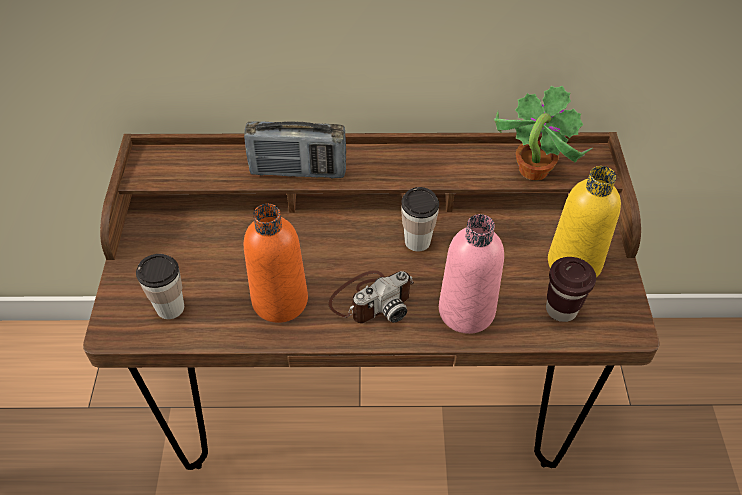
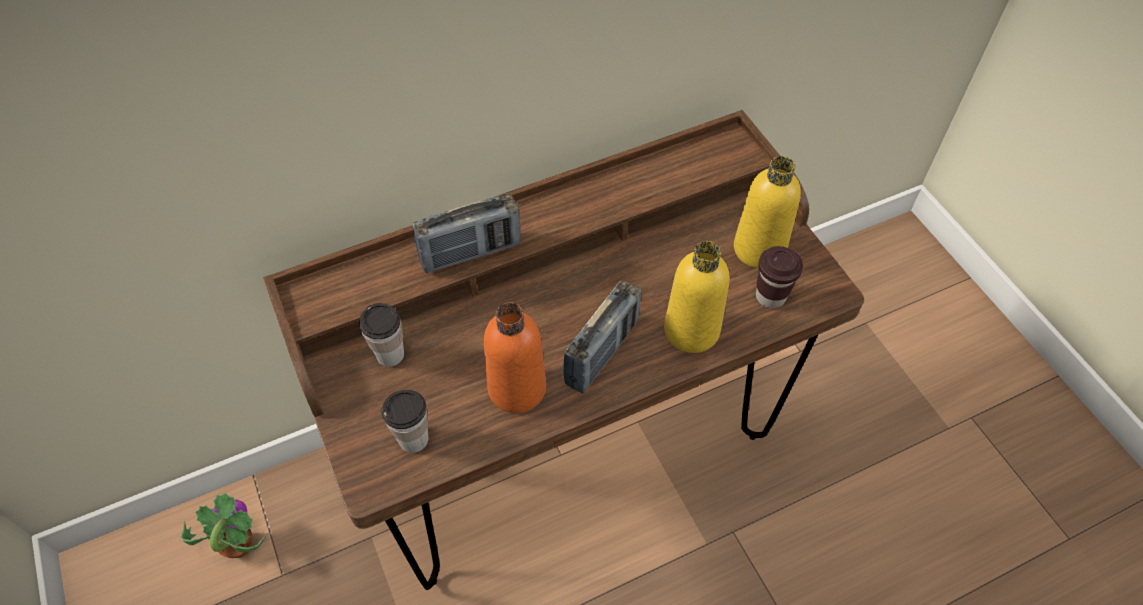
camera: 25 degrees left, 5 degrees up
camera [328,270,414,323] -> radio [563,280,641,393]
cup [401,187,439,251] -> cup moved to [359,303,404,367]
pink bottle [439,214,504,334] -> yellow bottle [664,241,730,353]
potted plant [494,86,593,180] -> potted plant moved to [181,492,269,558]

